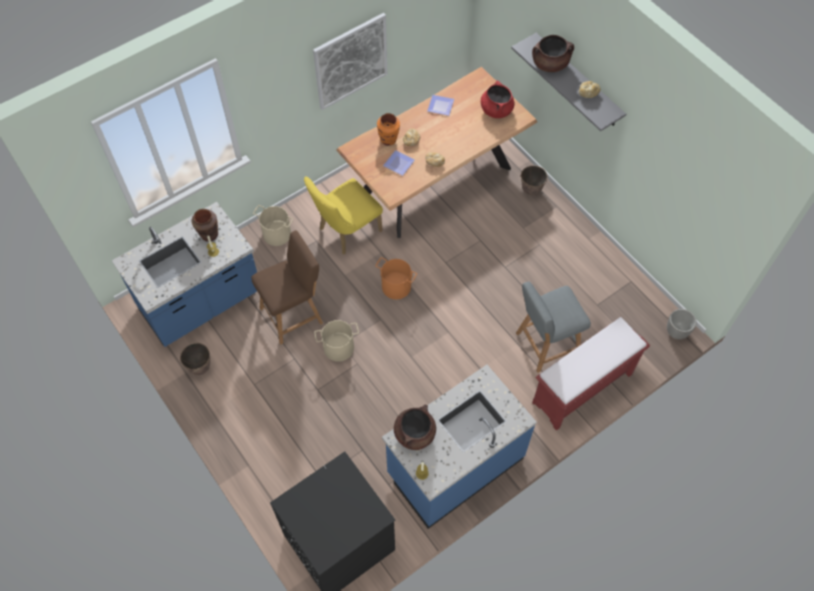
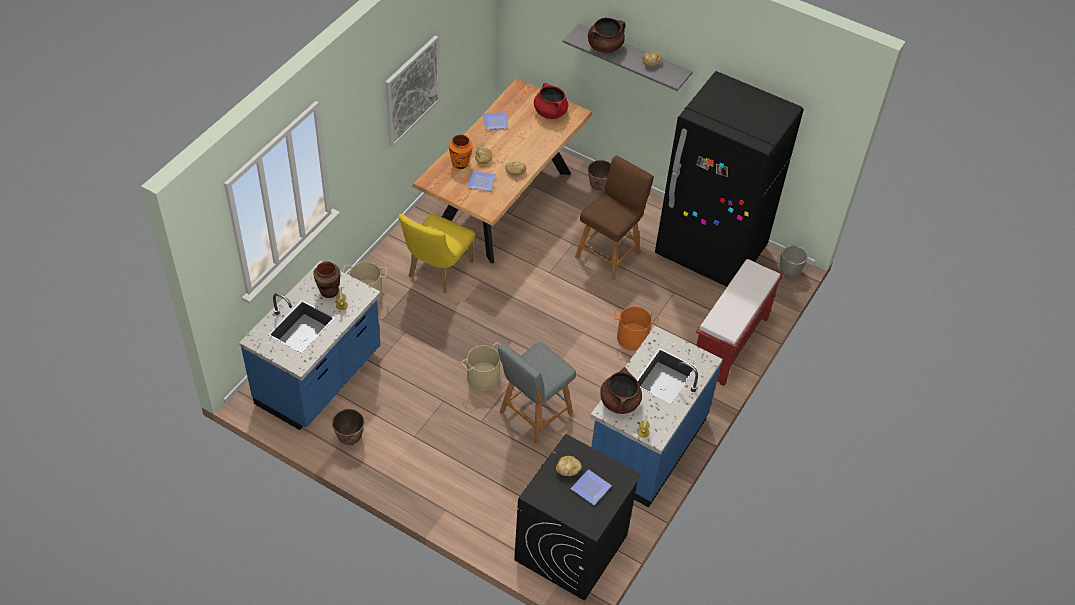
camera: 25 degrees left, 10 degrees down
brown stool [251,230,323,344] -> brown stool moved to [575,155,654,280]
orange bucket [376,257,417,299] -> orange bucket moved to [614,306,659,351]
grey stool [516,281,591,373] -> grey stool moved to [498,342,576,444]
none -> bread [556,456,582,476]
none -> plate [571,469,612,505]
none -> black fridge [655,71,804,287]

